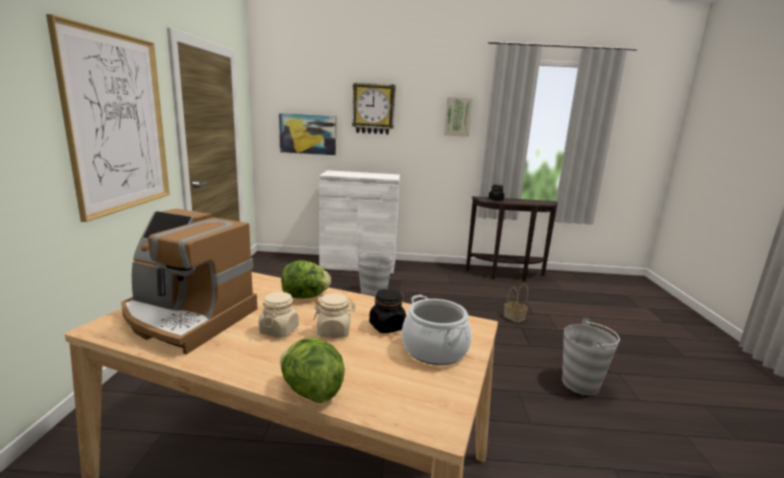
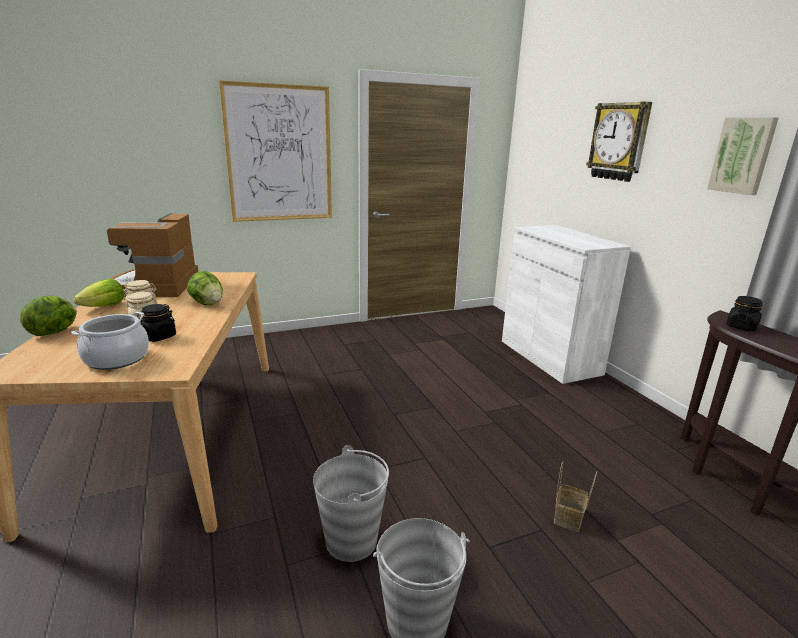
camera: 65 degrees right, 5 degrees up
picture [279,113,336,155] -> none
grey bucket [357,252,394,297] -> grey bucket moved to [313,445,389,562]
none -> lettuce [73,279,124,307]

